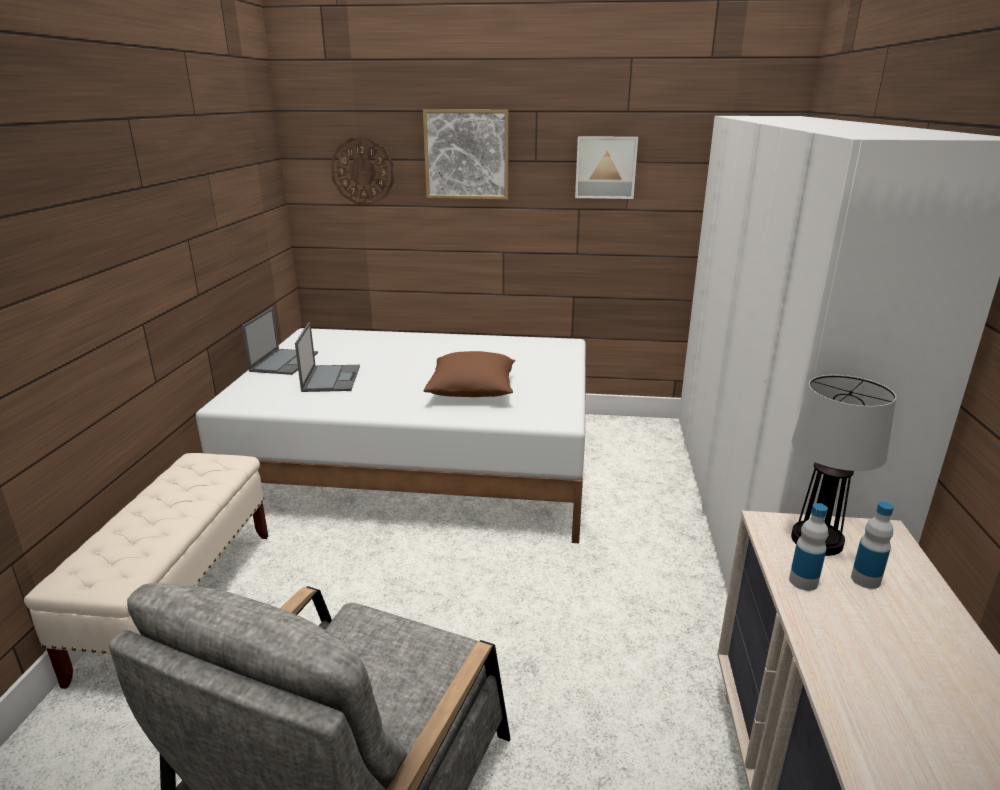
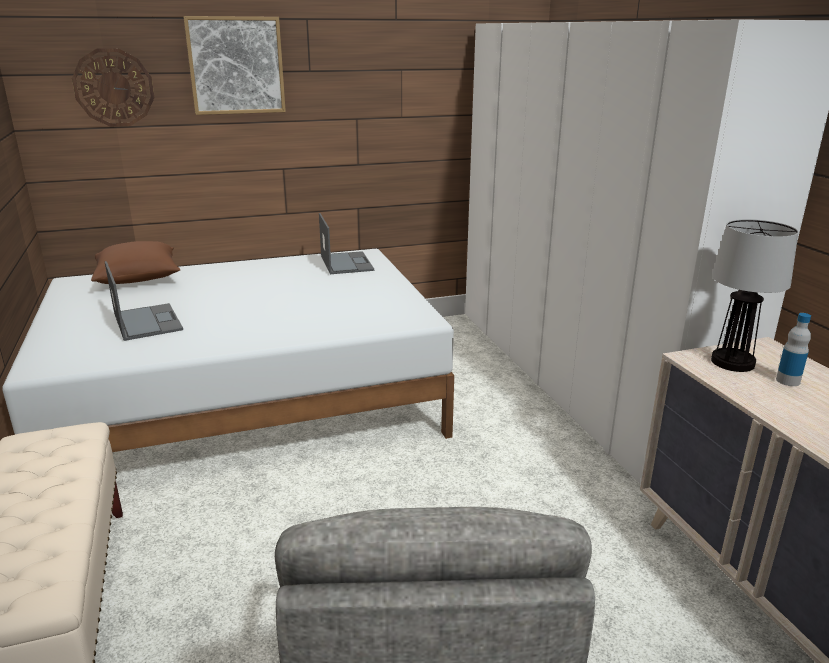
camera: 25 degrees left, 0 degrees up
laptop [242,308,318,375] -> laptop moved to [319,213,374,274]
brown pillow [423,351,515,397] -> brown pillow moved to [91,241,180,284]
picture [575,136,638,199] -> none
bottle [789,503,828,591] -> none

